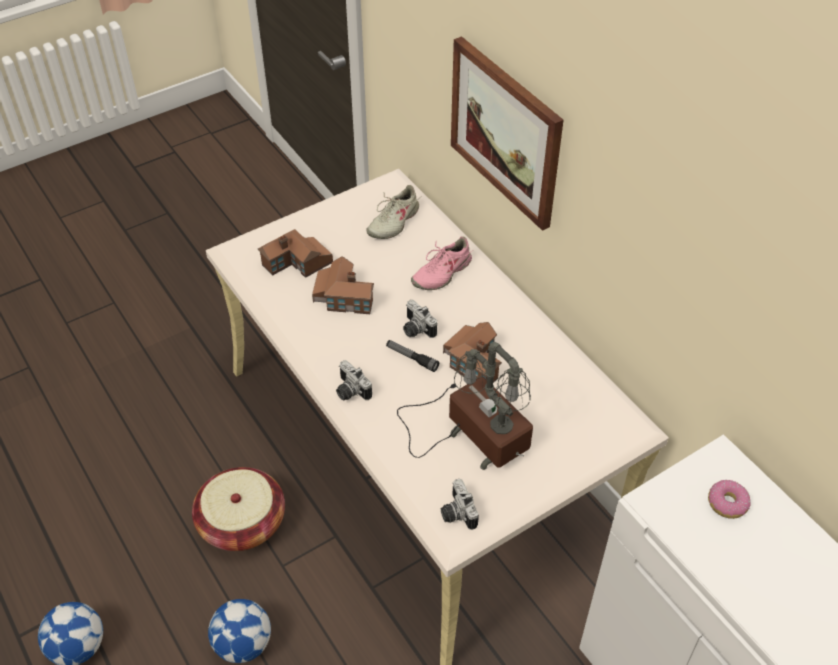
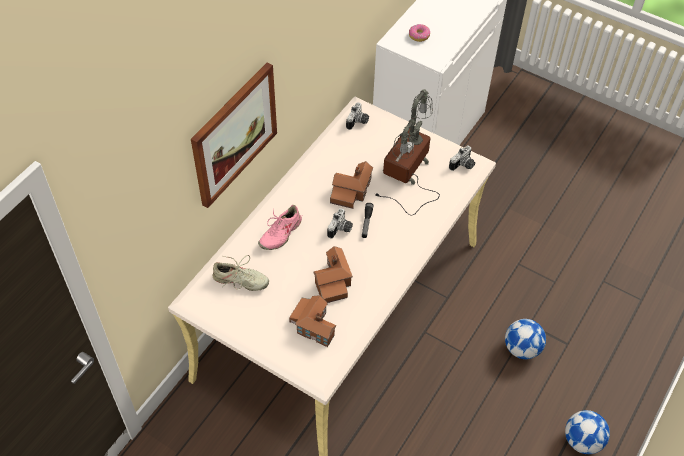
camera: 115 degrees left, 5 degrees up
basket [192,467,285,551] -> none
camera [336,360,372,400] -> camera moved to [346,102,369,130]
pink shoe [411,236,473,290] -> pink shoe turned 105 degrees clockwise [258,205,302,250]

